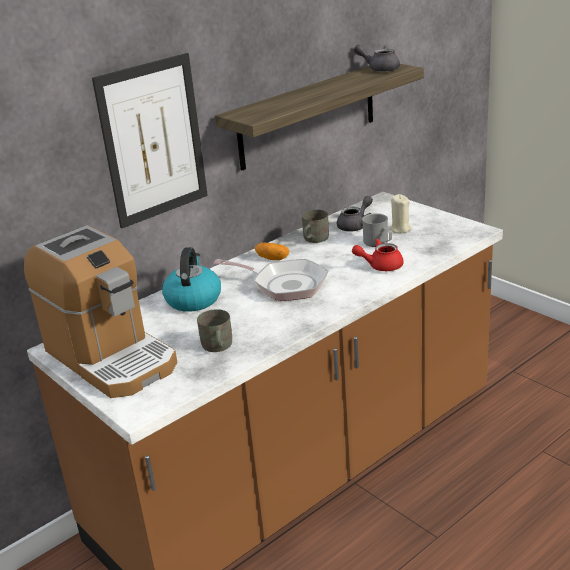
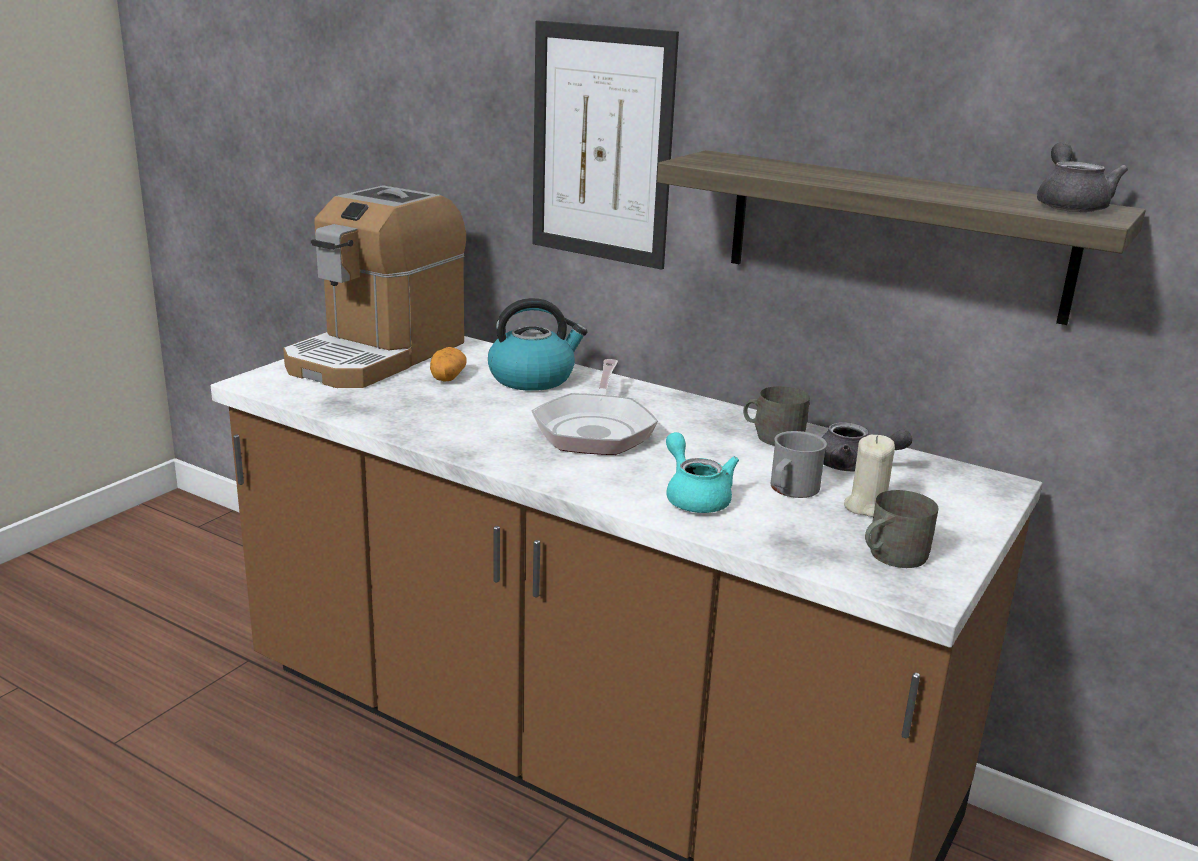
camera: 70 degrees right, 5 degrees down
grey mug [197,309,232,352] -> grey mug moved to [865,490,939,568]
potato [255,243,290,260] -> potato moved to [430,347,467,382]
red teapot [352,238,404,271] -> turquoise teapot [666,432,739,513]

